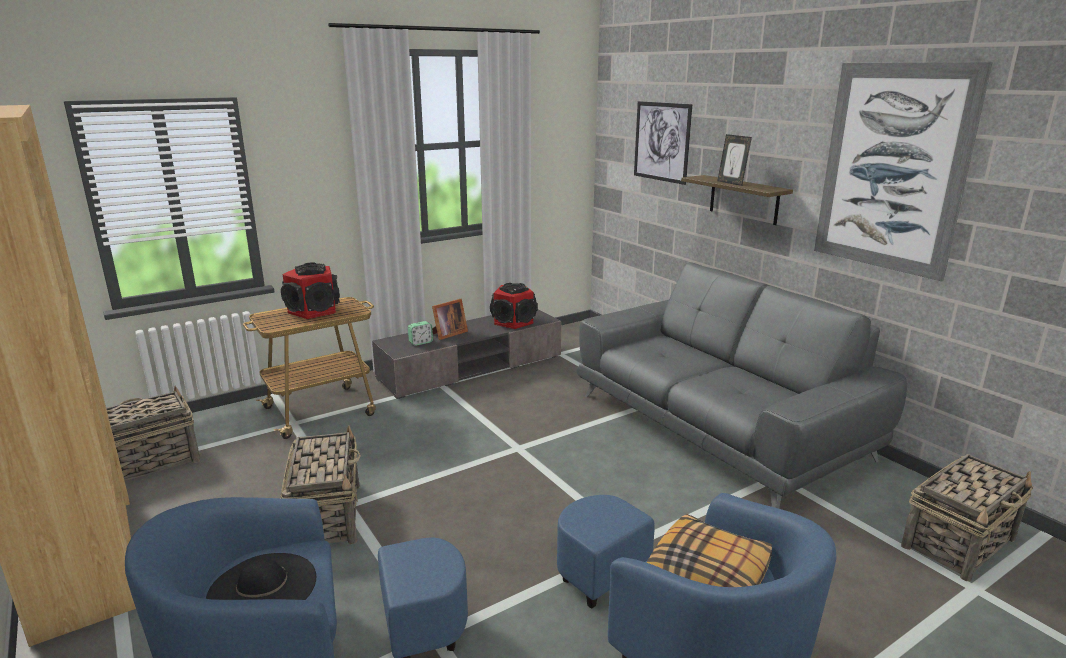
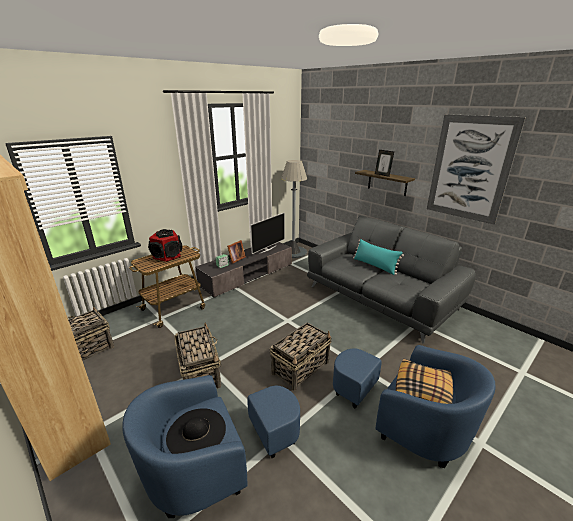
camera: 10 degrees left, 5 degrees up
speaker [490,283,538,329] -> television [250,212,285,254]
picture [634,101,692,185] -> none
basket [901,454,1033,581] -> basket moved to [270,322,332,391]
none -> grey floor lamp [281,160,307,258]
none -> turquoise pillow [353,239,404,275]

